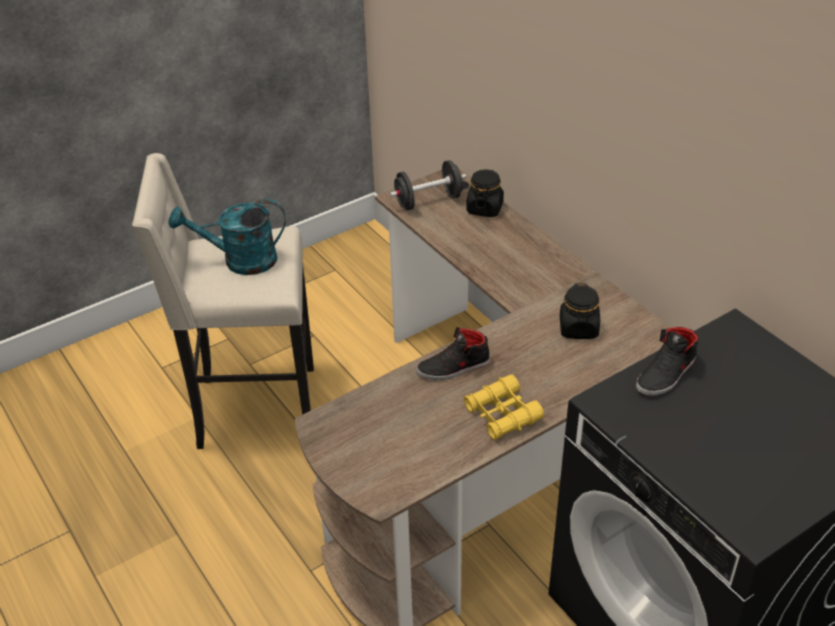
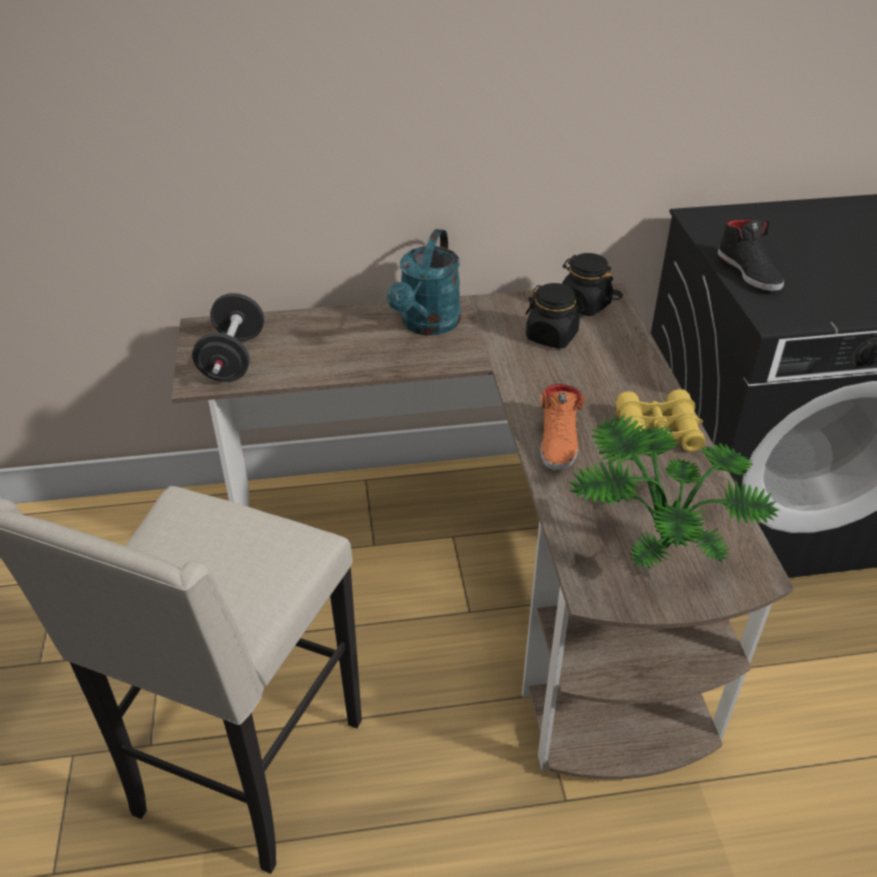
camera: 65 degrees left, 0 degrees up
turquoise watering can [169,199,286,275] -> turquoise watering can moved to [387,229,461,335]
black shoe [416,327,490,380] -> orange shoe [540,384,586,471]
black jar [466,169,504,217] -> black jar moved to [562,253,613,316]
none -> potted plant [569,413,779,568]

